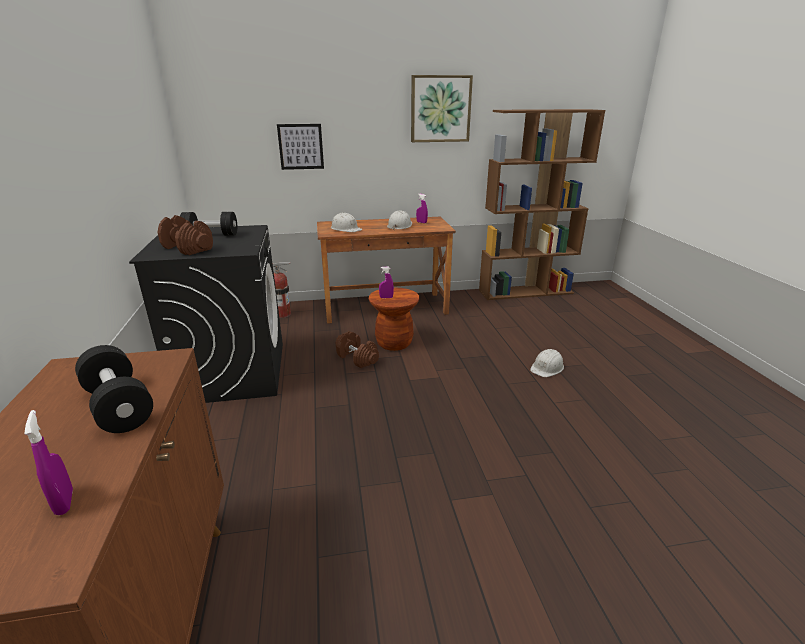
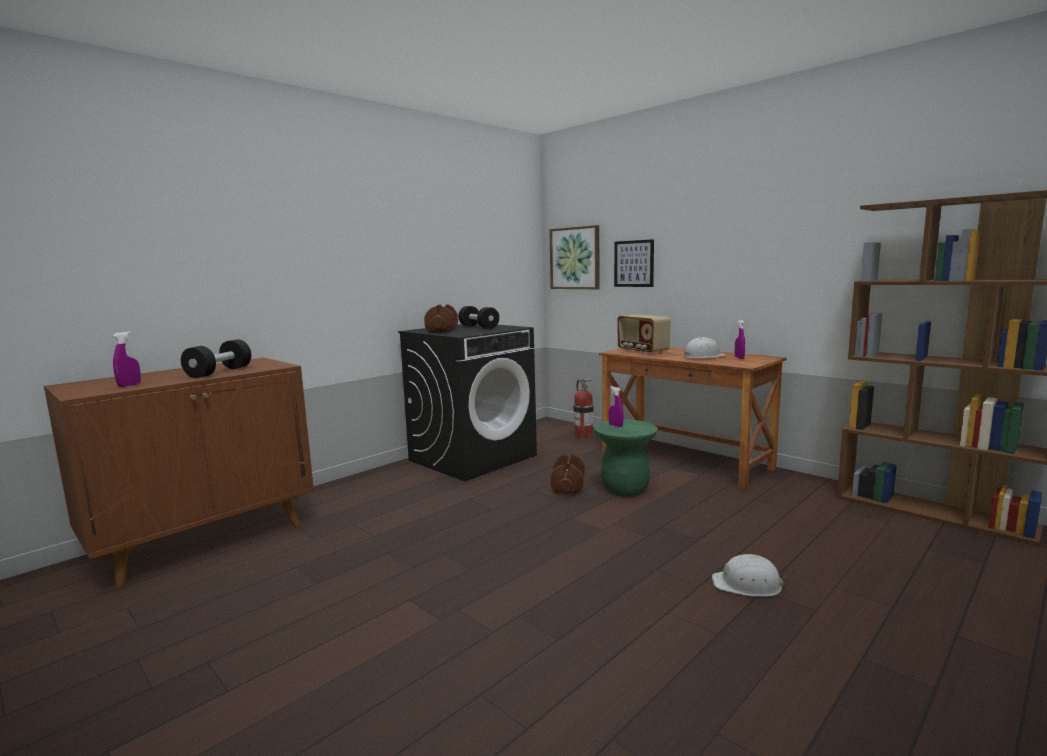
camera: 55 degrees right, 15 degrees down
white hard hat [331,213,362,232] -> radio [617,314,671,354]
brown stool [369,287,419,351] -> green stool [594,419,658,497]
picture [411,75,473,142] -> picture moved to [549,225,600,289]

